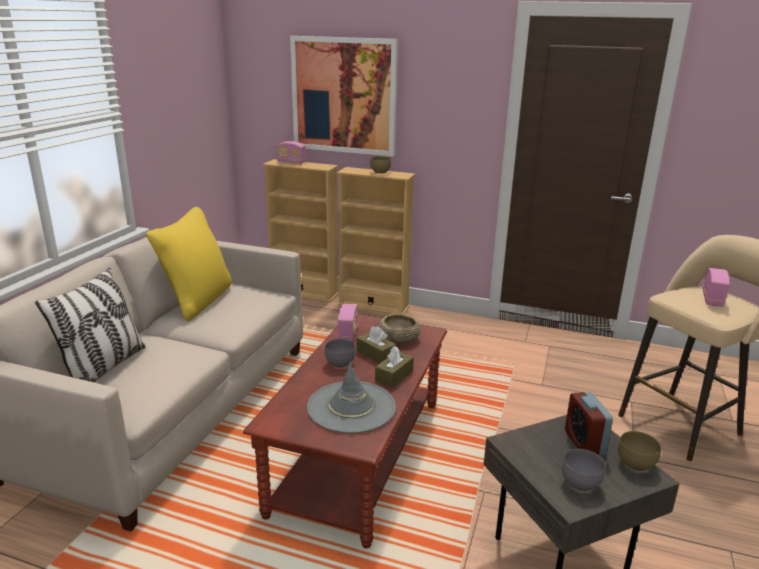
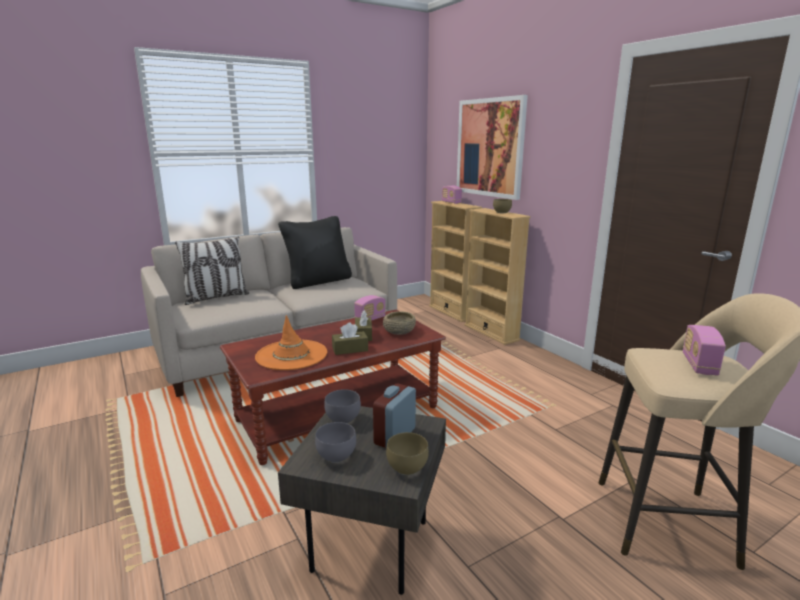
camera: 40 degrees right, 5 degrees down
yellow pillow [146,207,232,321] -> black pillow [278,216,352,289]
grey hat [307,362,396,433] -> orange hat [255,315,327,370]
grey bowl [325,339,355,368] -> grey bowl moved to [324,389,361,423]
radio [703,268,730,307] -> radio turned 135 degrees clockwise [683,325,726,375]

